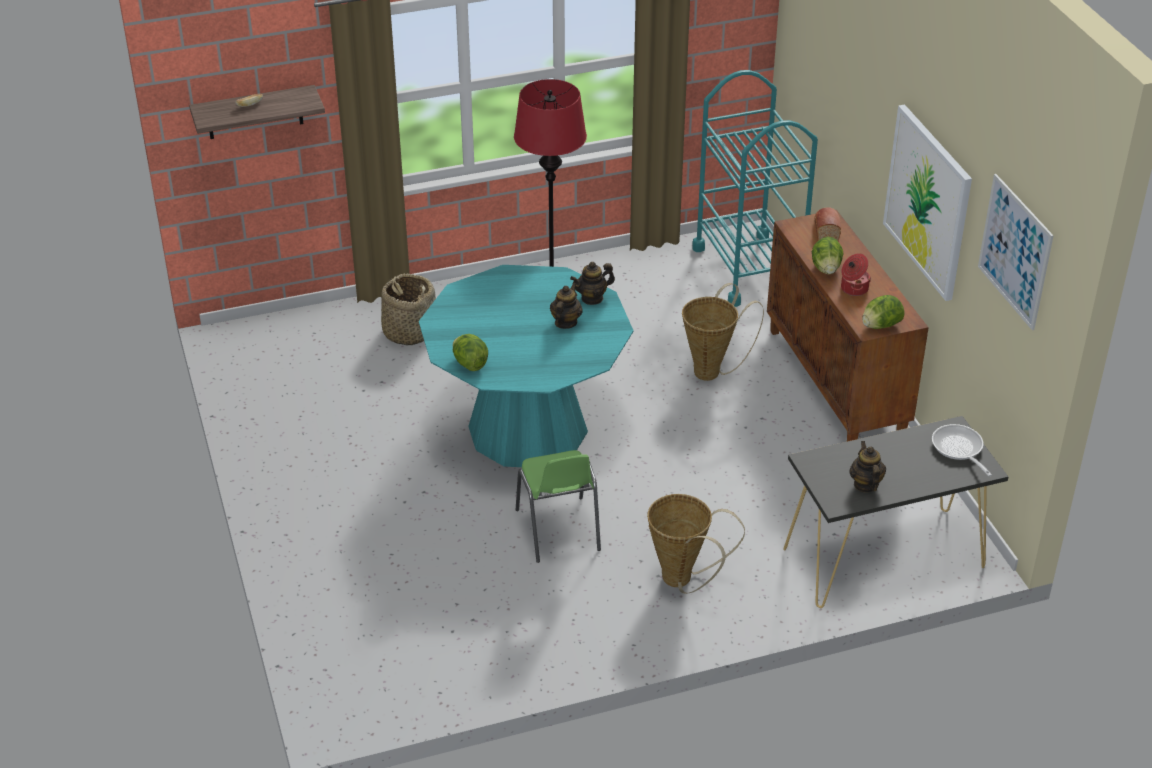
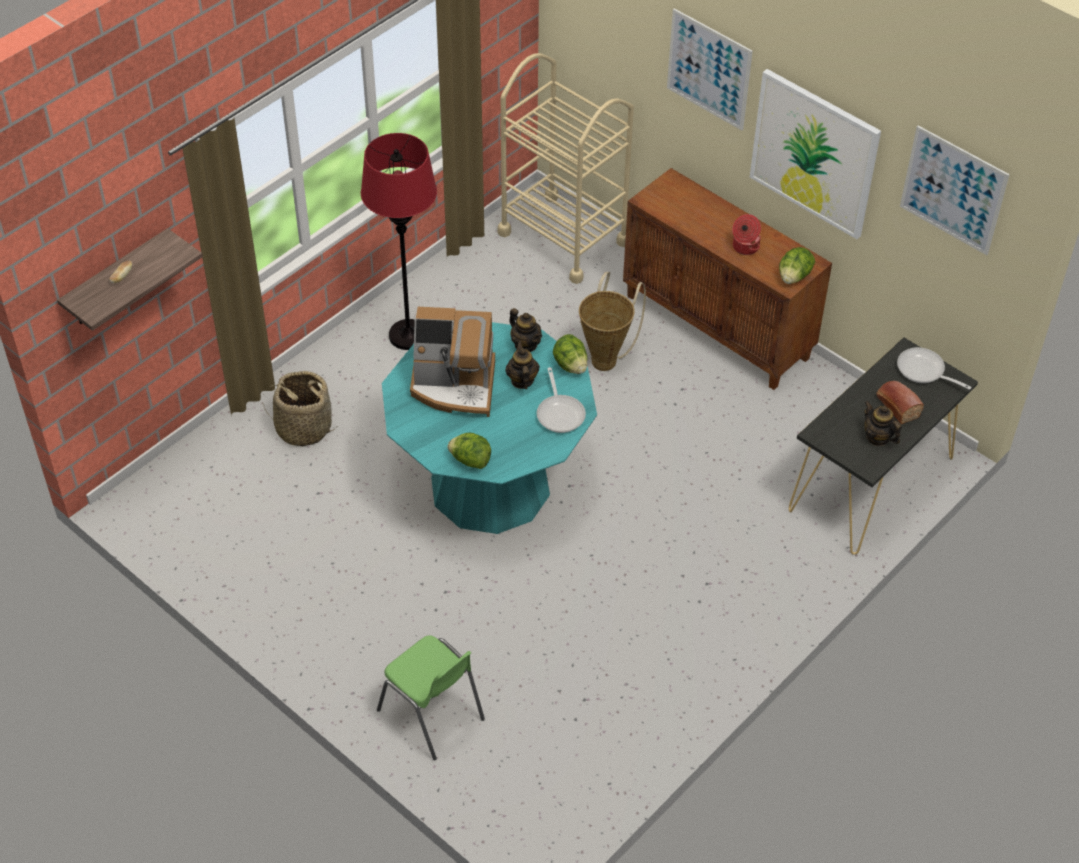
camera: 30 degrees left, 10 degrees up
green chair [516,450,601,563] -> green chair moved to [377,635,485,761]
teapot [570,262,615,305] -> teapot turned 75 degrees counterclockwise [509,308,542,352]
basket [647,494,745,594] -> none
turquoise cart [692,70,818,307] -> beige cart [498,53,634,284]
lettuce [812,237,843,274] -> lettuce moved to [553,334,587,374]
bread [814,207,841,241] -> bread moved to [876,381,924,424]
none -> coffee machine [410,307,495,417]
none -> frying pan [537,367,586,433]
none -> picture [667,8,753,130]

